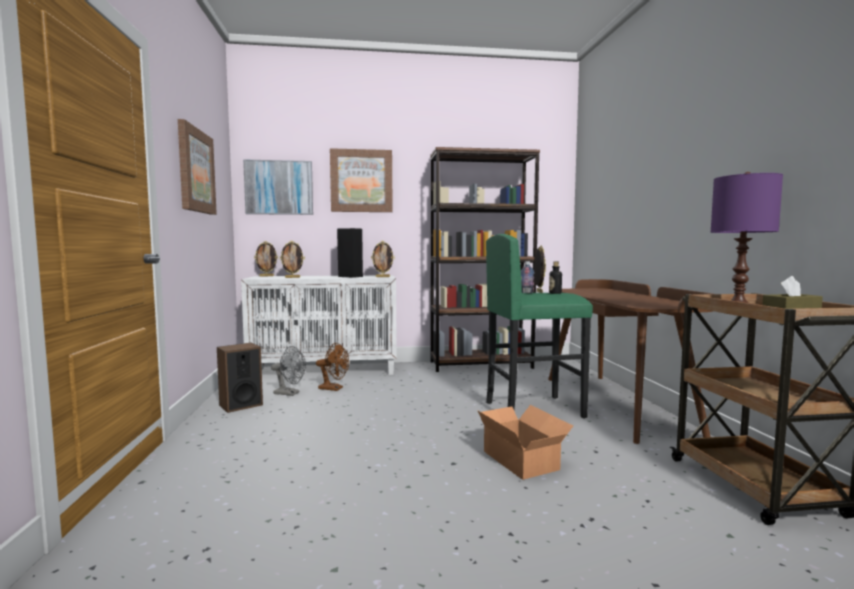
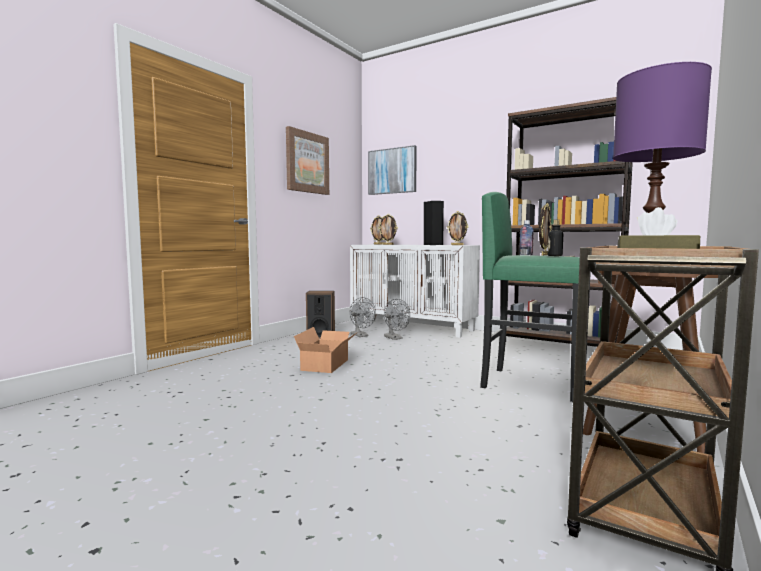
camera: 40 degrees right, 0 degrees up
brown fan [316,343,349,391] -> grey fan [384,299,410,340]
picture [330,148,393,212] -> none
cardboard box [477,405,573,480] -> cardboard box moved to [294,327,356,373]

